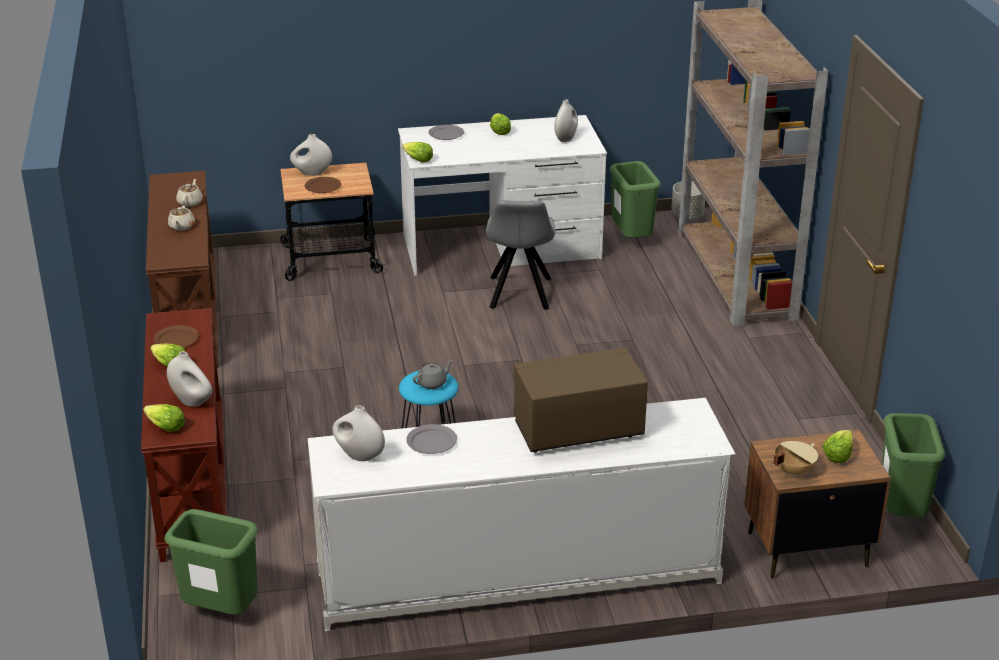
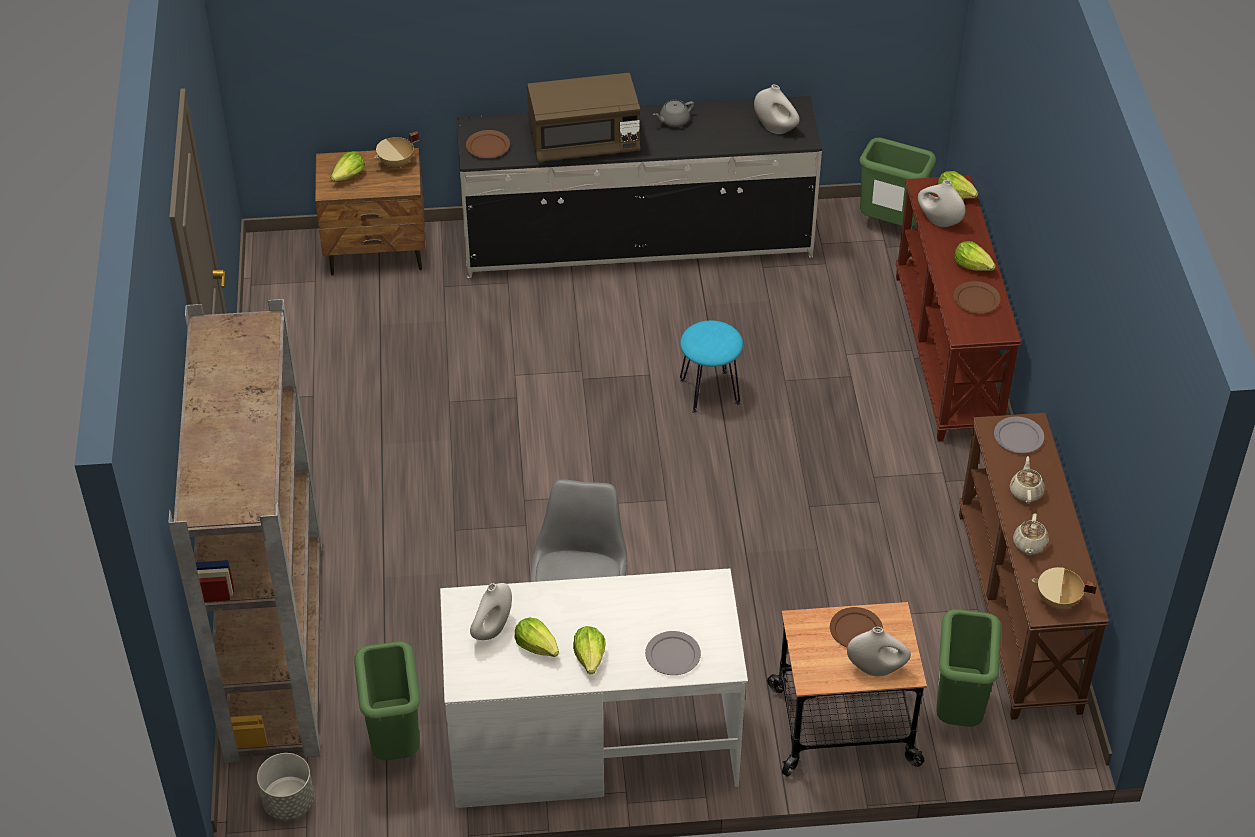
camera: 175 degrees left, 15 degrees up
white cabinet [308,398,735,631] -> black cabinet [456,96,822,278]
lettuce [402,142,433,162] -> lettuce moved to [514,618,559,657]
grey plate [406,424,457,454] -> grey plate moved to [994,417,1044,453]
grey teapot [413,360,453,389] -> grey teapot moved to [653,100,694,127]
green trash can [882,413,945,517] -> green trash can moved to [936,609,1001,727]
none -> brown plate [466,130,510,158]
none -> beige cooking pot [1032,567,1097,609]

